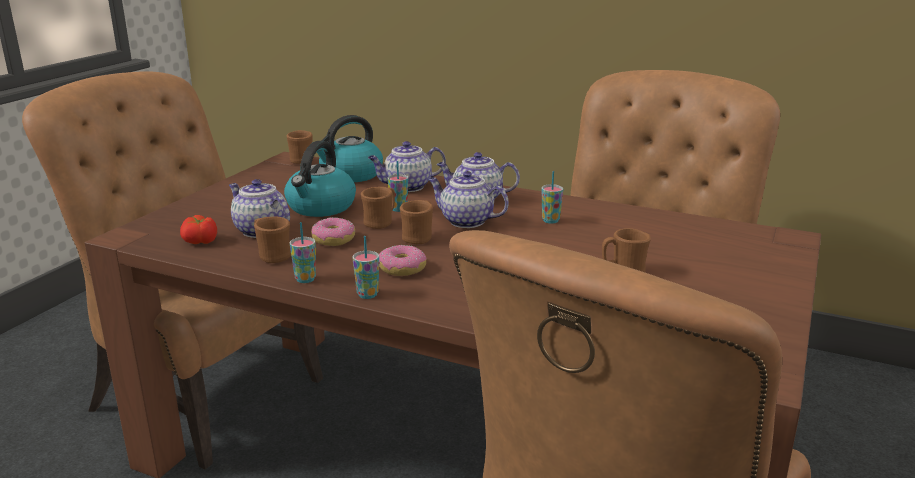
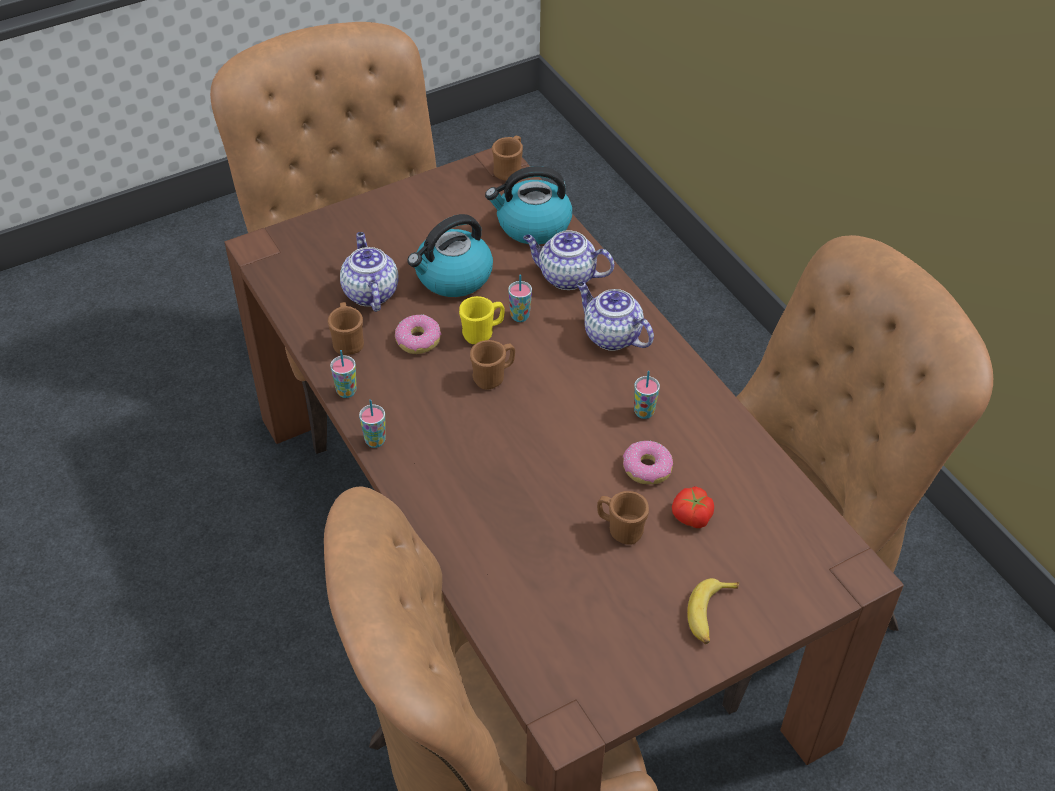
camera: 35 degrees right, 25 degrees up
tomato [180,215,217,244] -> tomato moved to [672,486,714,528]
brown mug [361,187,395,229] -> yellow mug [459,296,505,344]
donut [379,245,427,276] -> donut moved to [623,441,673,485]
teapot [428,171,509,228] -> none
none -> banana [687,578,739,644]

